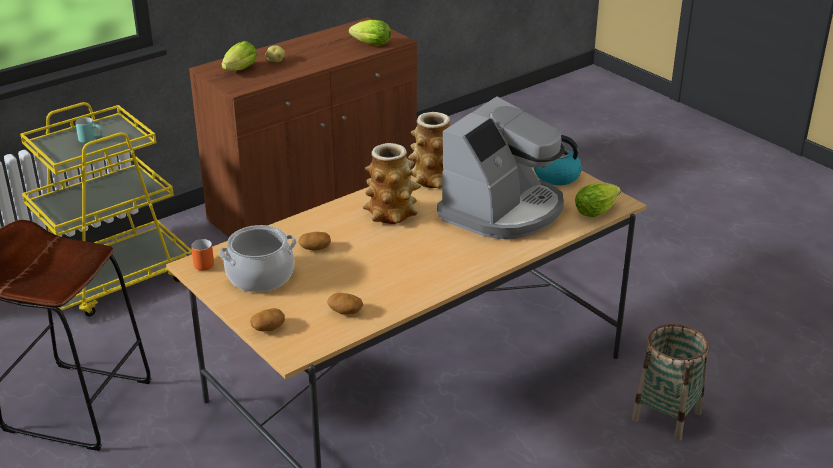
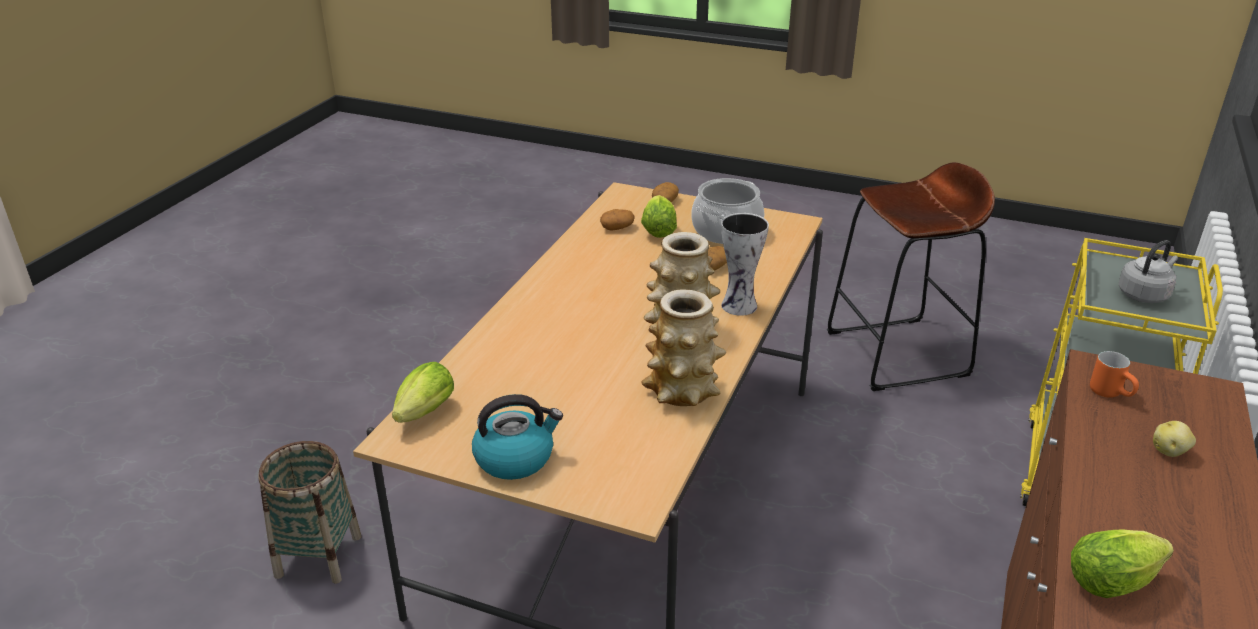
camera: 150 degrees right, 0 degrees up
turquoise mug [75,117,103,143] -> grey kettle [1119,240,1178,303]
orange mug [191,239,214,271] -> orange mug moved to [1090,351,1139,398]
lettuce [222,41,257,71] -> lettuce moved to [641,195,677,238]
coffee machine [437,96,565,239] -> none
none -> vase [721,213,769,316]

